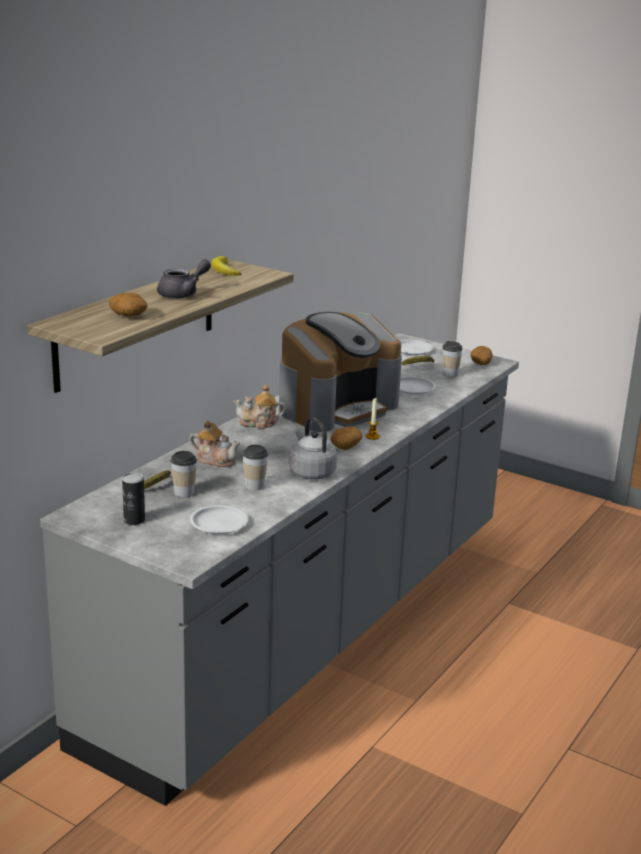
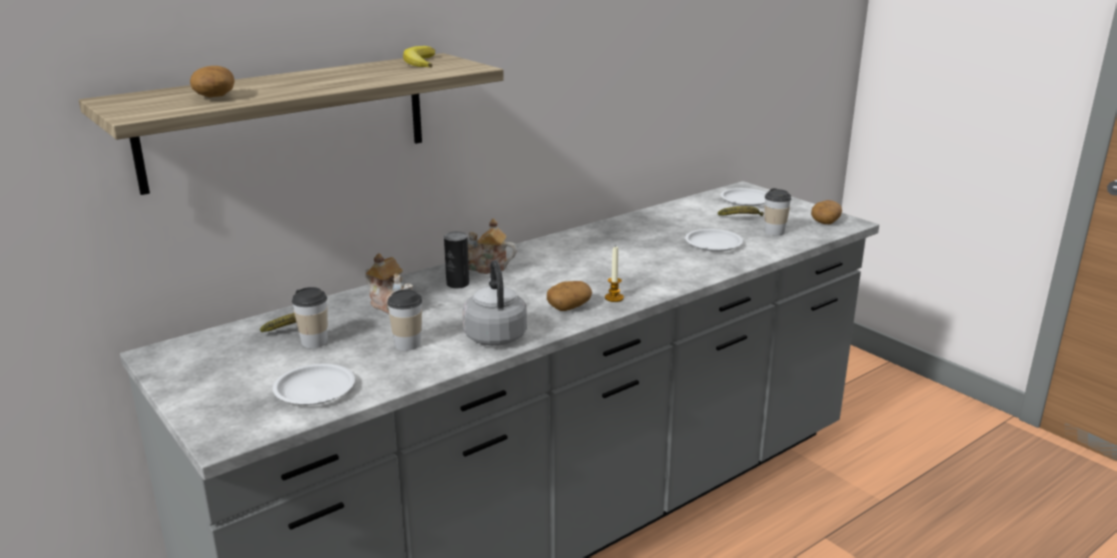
camera: 20 degrees right, 0 degrees up
can [122,473,145,525] -> can moved to [444,231,469,289]
grey teapot [157,259,211,299] -> none
coffee machine [279,312,402,432] -> none

